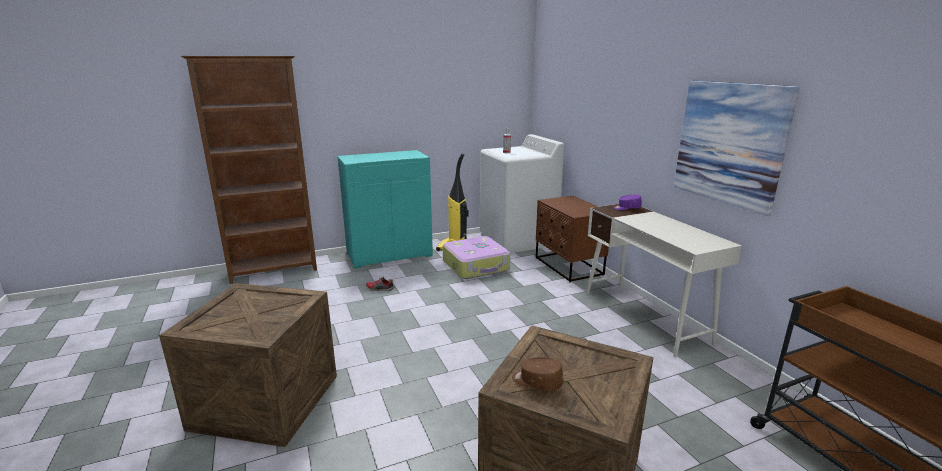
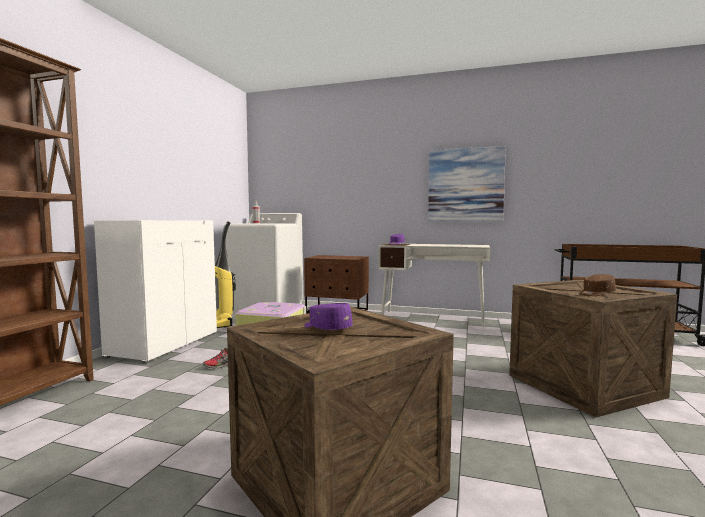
camera: 50 degrees left, 15 degrees down
turquoise cabinet [338,150,433,268] -> white cabinet [94,220,217,364]
none -> purple cap [304,303,353,330]

